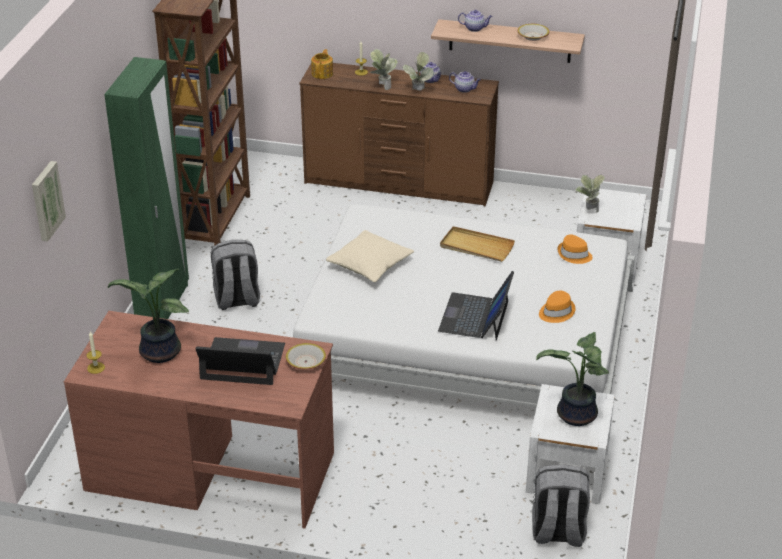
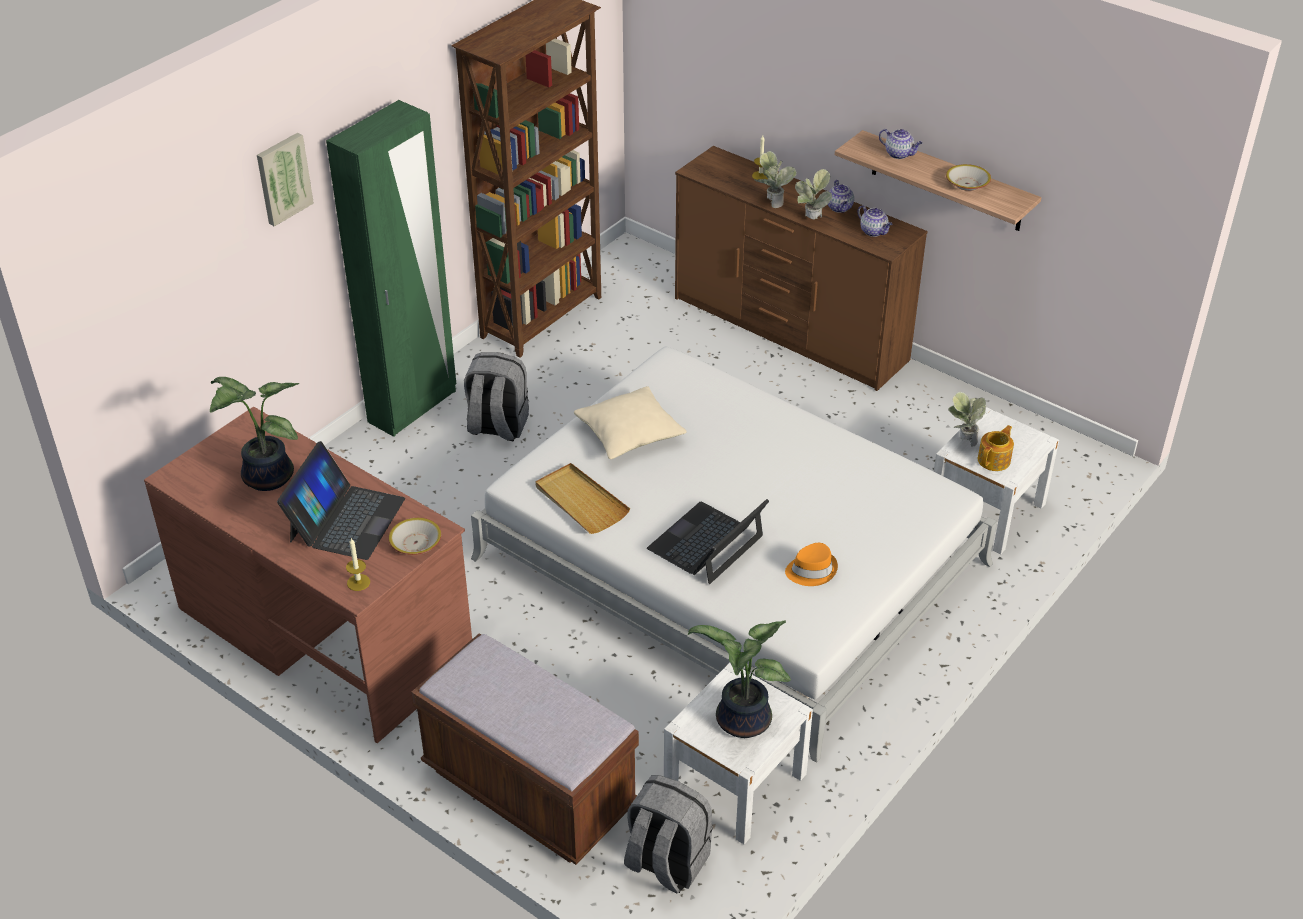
camera: 25 degrees right, 5 degrees up
picture [32,161,66,242] -> picture moved to [257,133,314,227]
candle [86,332,105,374] -> candle moved to [346,538,370,591]
laptop [196,337,285,385] -> laptop turned 75 degrees clockwise [277,441,405,560]
teapot [311,49,333,79] -> teapot moved to [978,425,1014,471]
beige tray [440,226,515,262] -> beige tray moved to [535,463,630,534]
orange hat [558,234,593,264] -> none
none -> brown bench [411,633,639,865]

